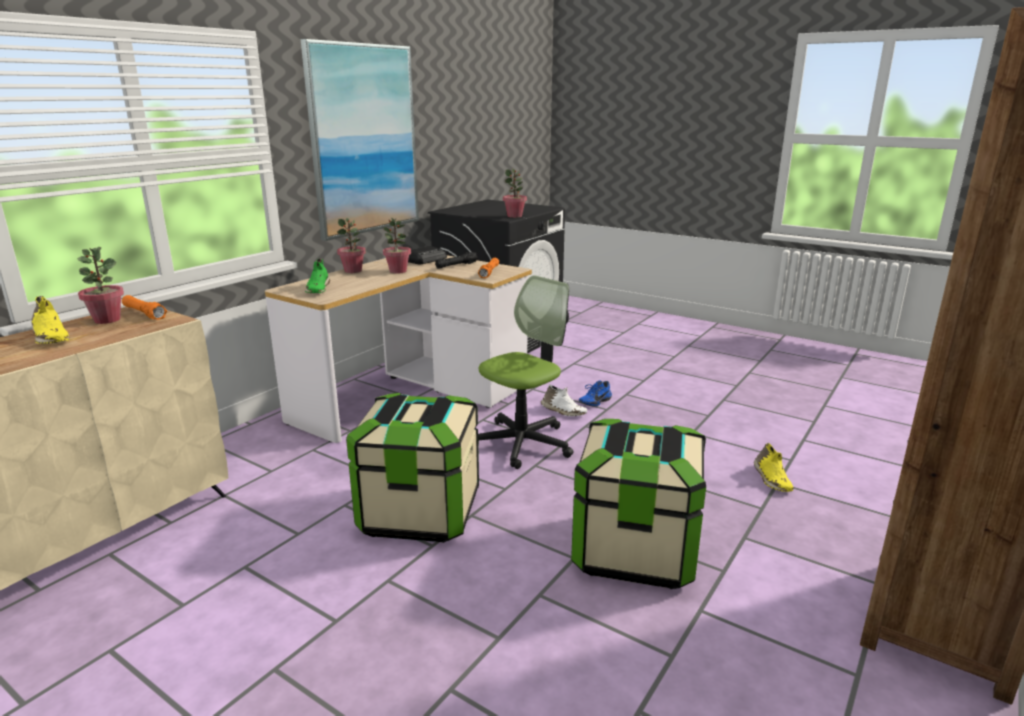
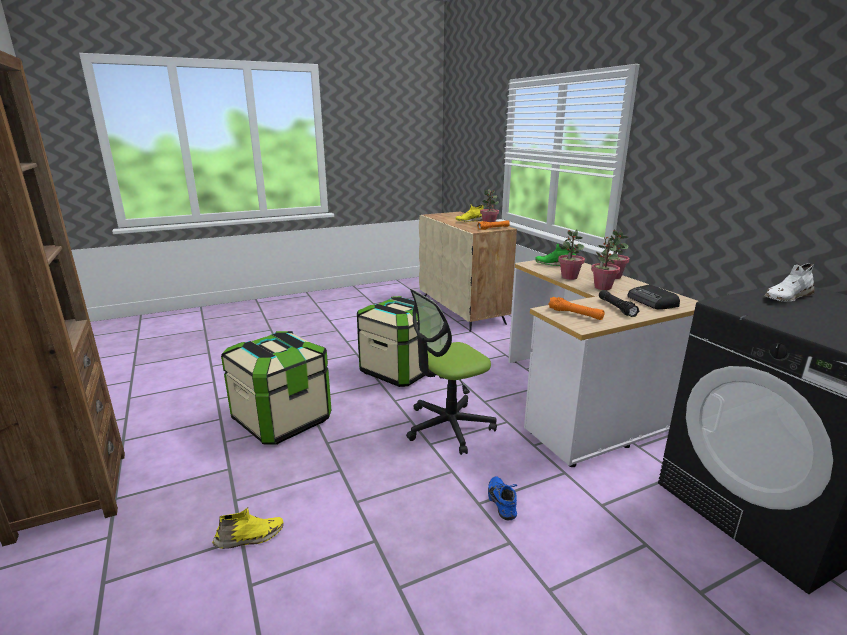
camera: 120 degrees right, 0 degrees up
picture [301,39,419,241] -> none
office chair [478,276,573,469] -> office chair turned 75 degrees clockwise [406,289,497,455]
potted plant [503,169,527,218] -> potted plant moved to [558,230,585,280]
white shoe [540,384,587,416] -> white shoe moved to [765,263,814,301]
yellow shoe [754,443,793,492] -> yellow shoe turned 135 degrees clockwise [212,507,283,549]

